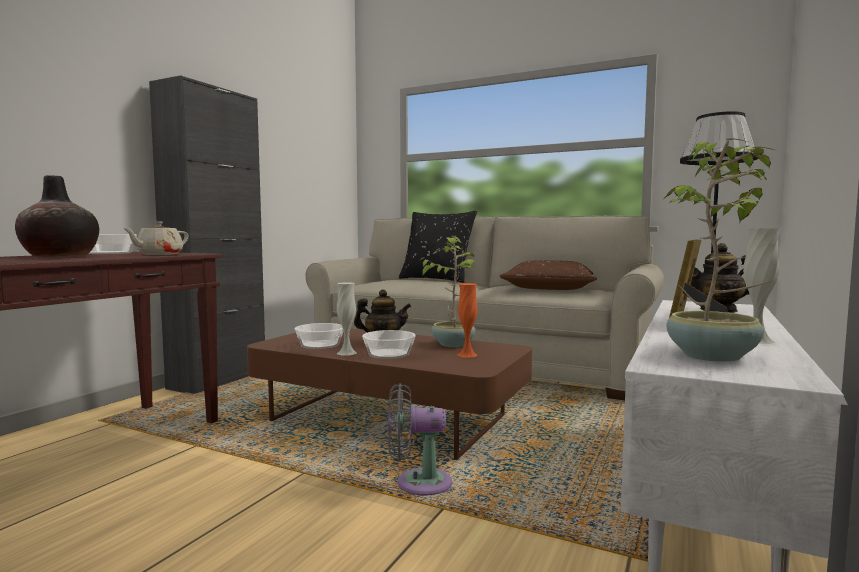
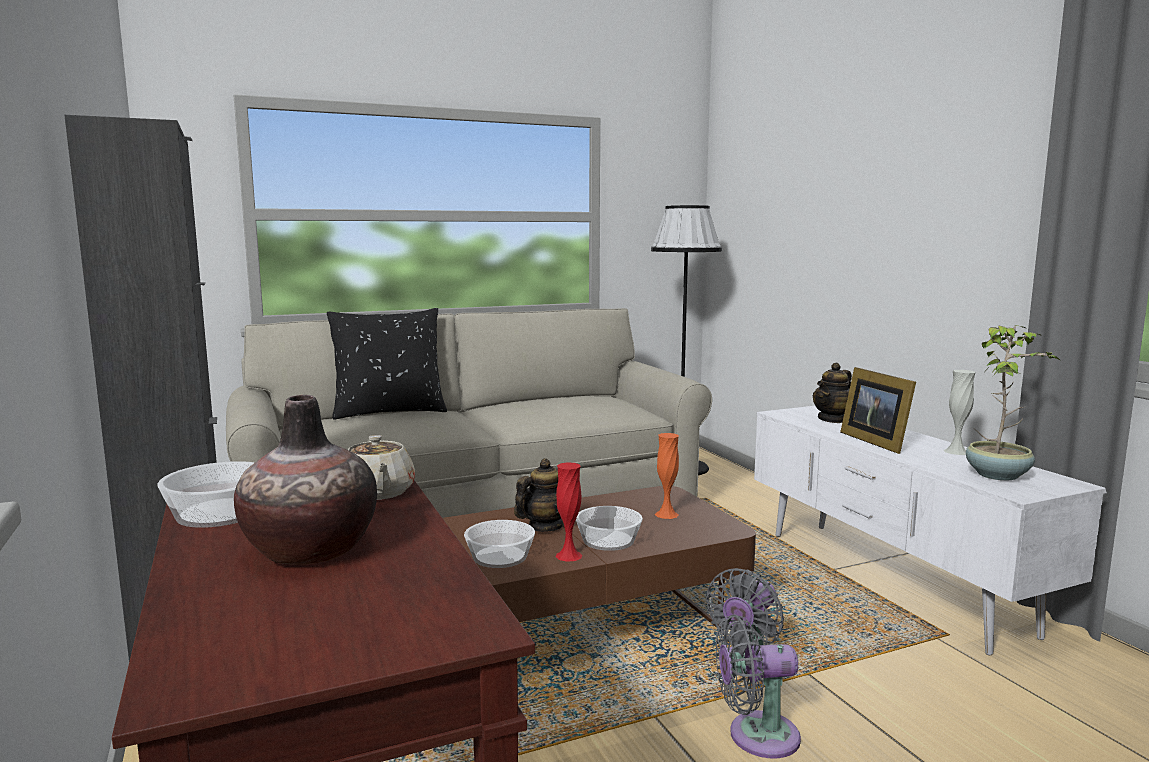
camera: 50 degrees left, 5 degrees up
white vase [337,282,357,355] -> red vase [556,462,582,562]
potted plant [420,235,478,347] -> none
brown pillow [500,260,597,290] -> none
none -> grey fan [716,615,801,758]

